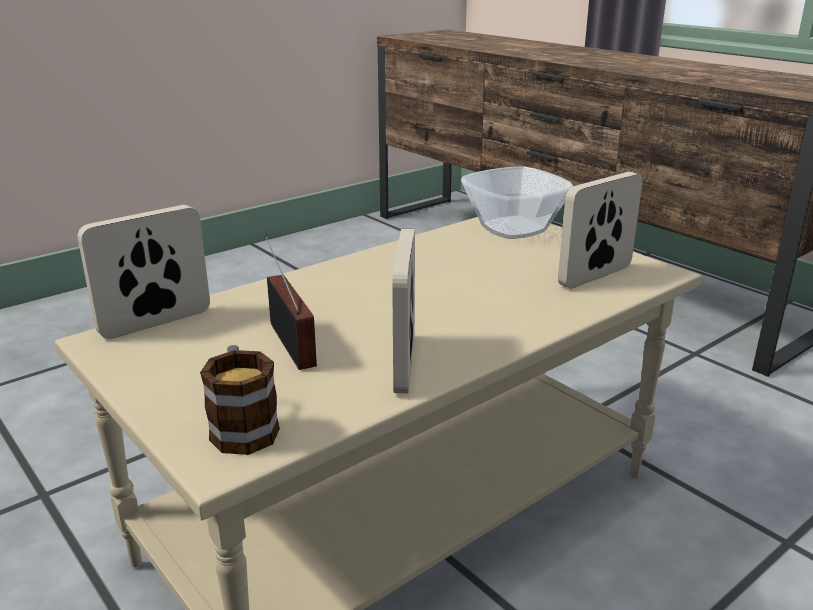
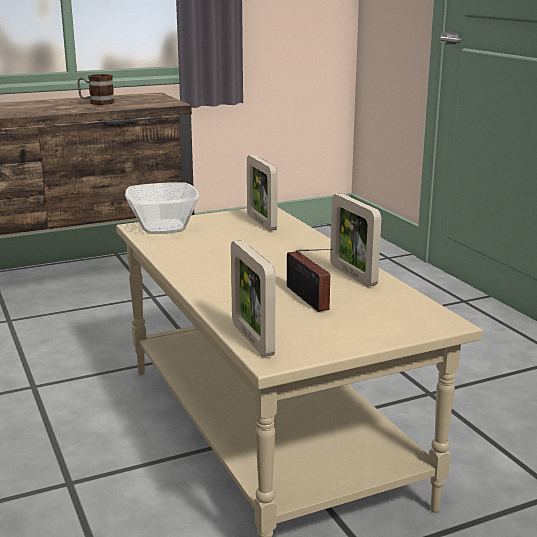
camera: 75 degrees left, 5 degrees down
mug [200,345,280,455] -> mug moved to [77,74,115,105]
radio [264,234,317,370] -> radio turned 105 degrees counterclockwise [287,249,333,312]
picture frame [392,229,415,393] -> picture frame turned 45 degrees clockwise [330,193,381,287]

